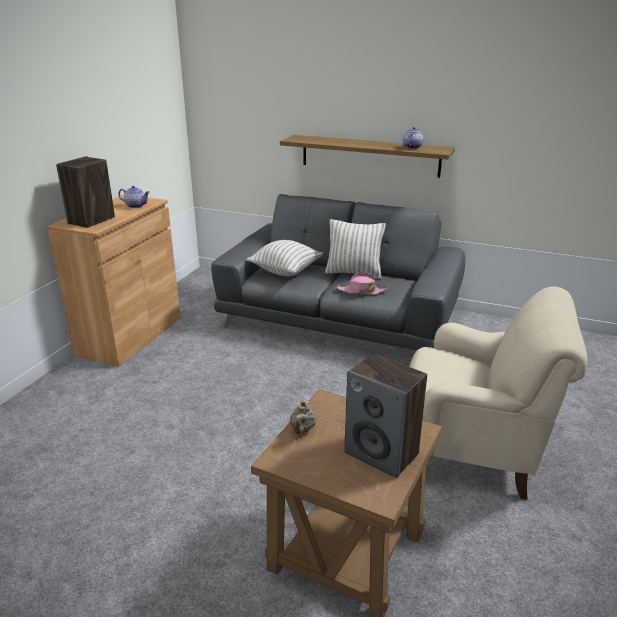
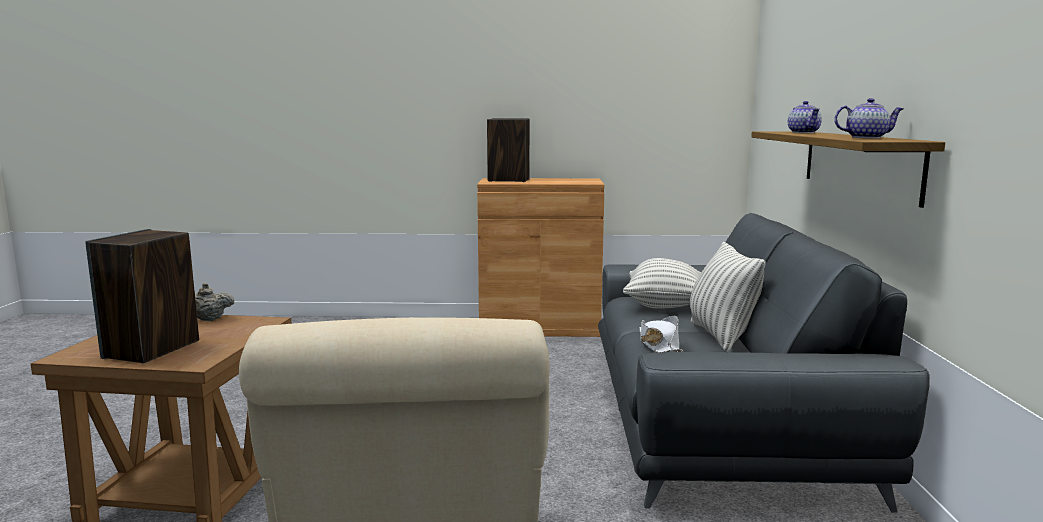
camera: 70 degrees right, 15 degrees down
teapot [118,186,150,208] -> teapot moved to [788,101,822,133]
pink hat [336,271,389,295] -> white hat [640,316,683,353]

